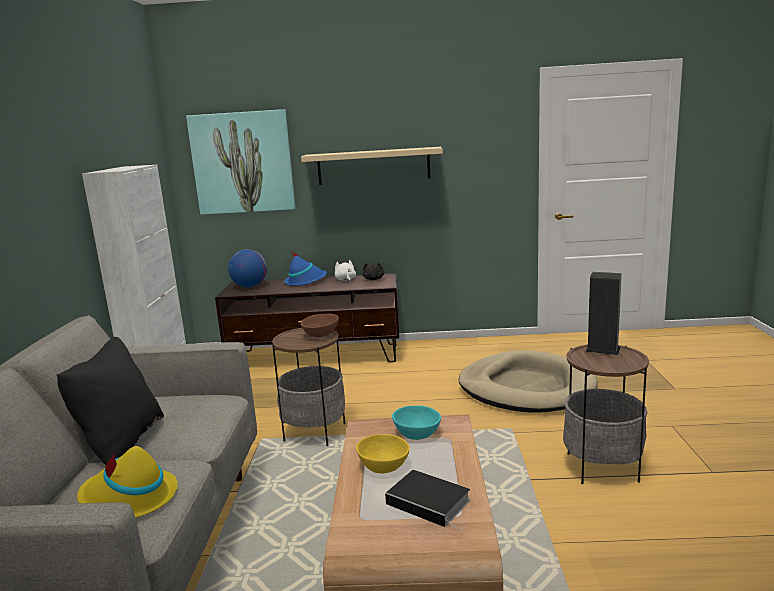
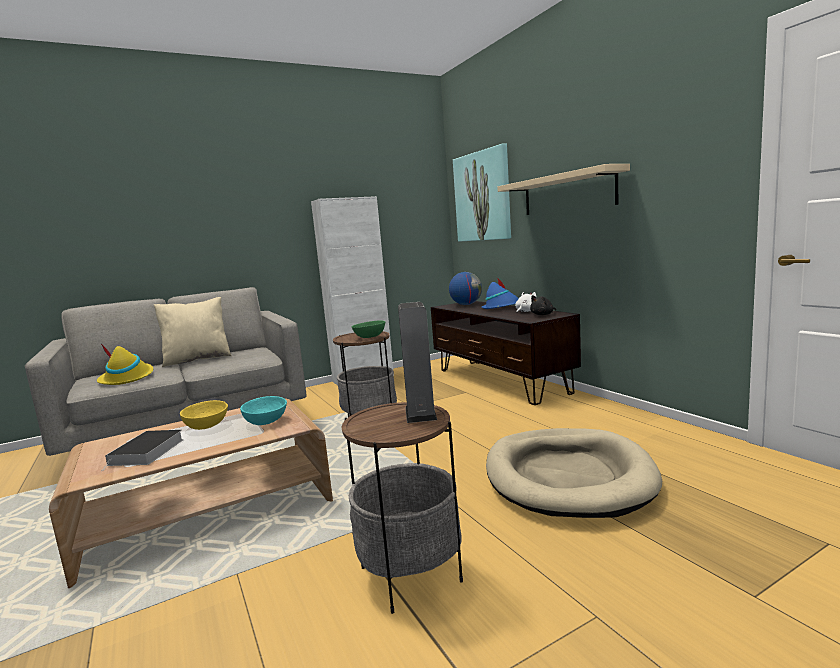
camera: 60 degrees right, 5 degrees down
black pillow [57,337,164,465] -> beige pillow [154,297,231,367]
brown bowl [301,314,339,337] -> green bowl [352,320,385,338]

